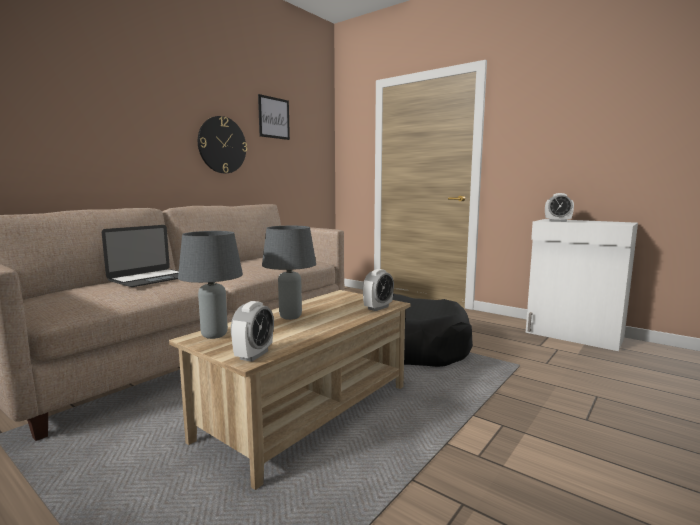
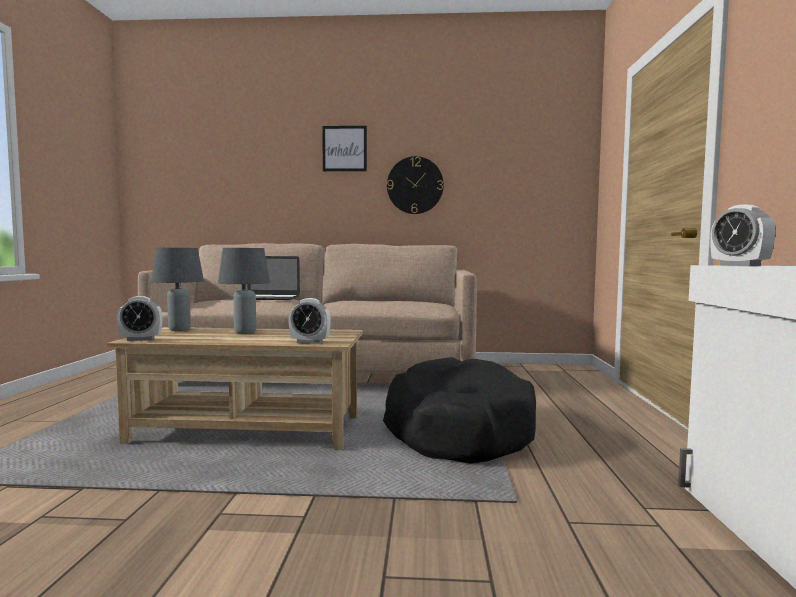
camera: 55 degrees right, 5 degrees down
picture [258,94,290,140] -> picture moved to [322,126,367,171]

